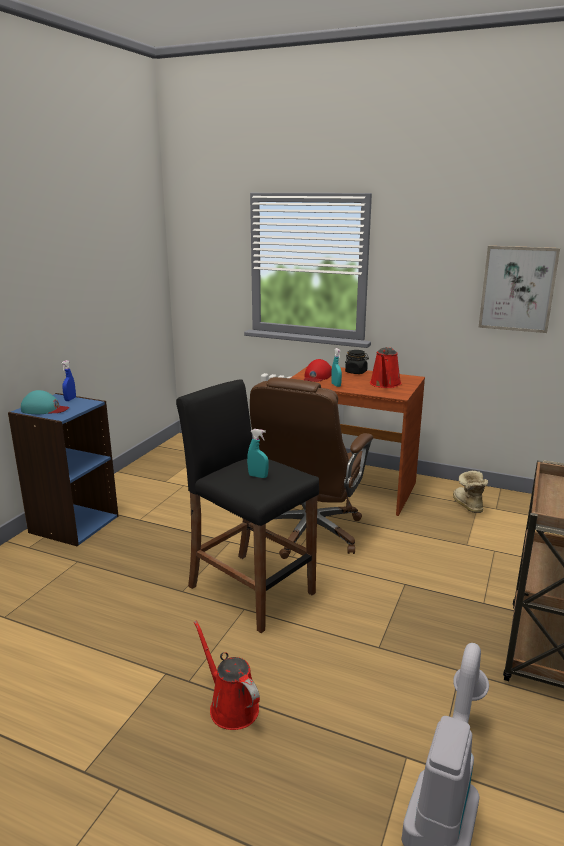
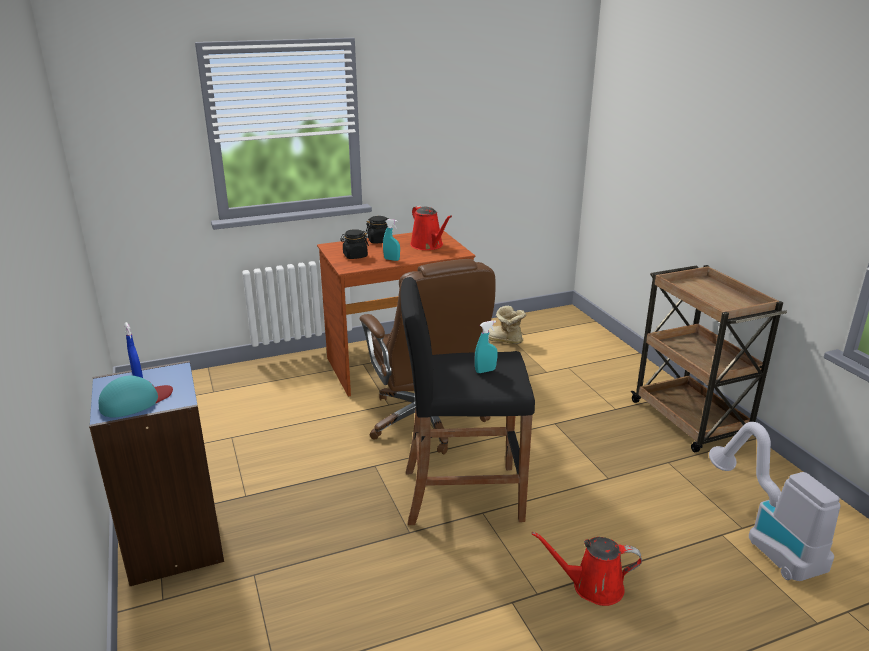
camera: 45 degrees left, 5 degrees up
red cap [304,359,332,382] -> black jar [340,229,369,259]
picture [478,246,560,333] -> none

